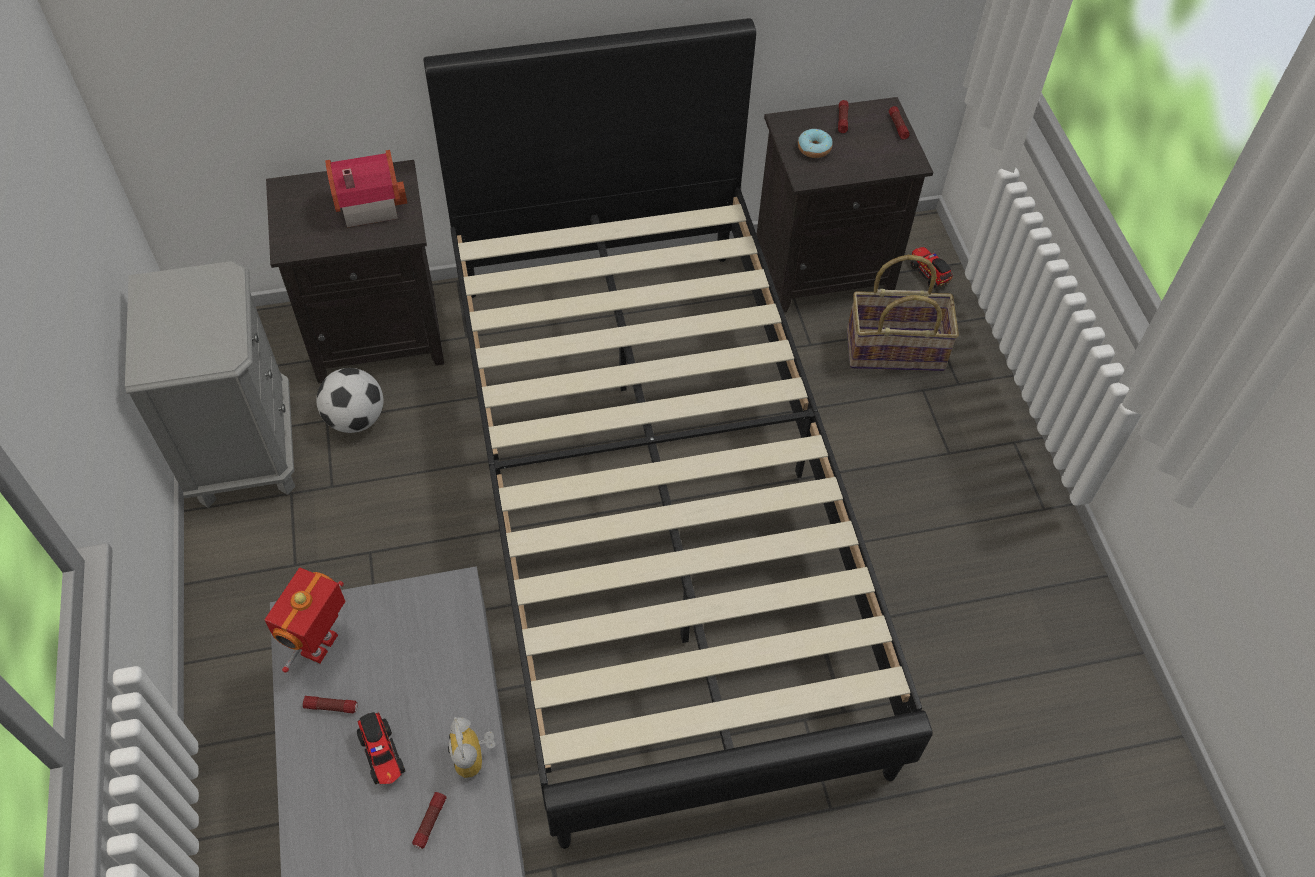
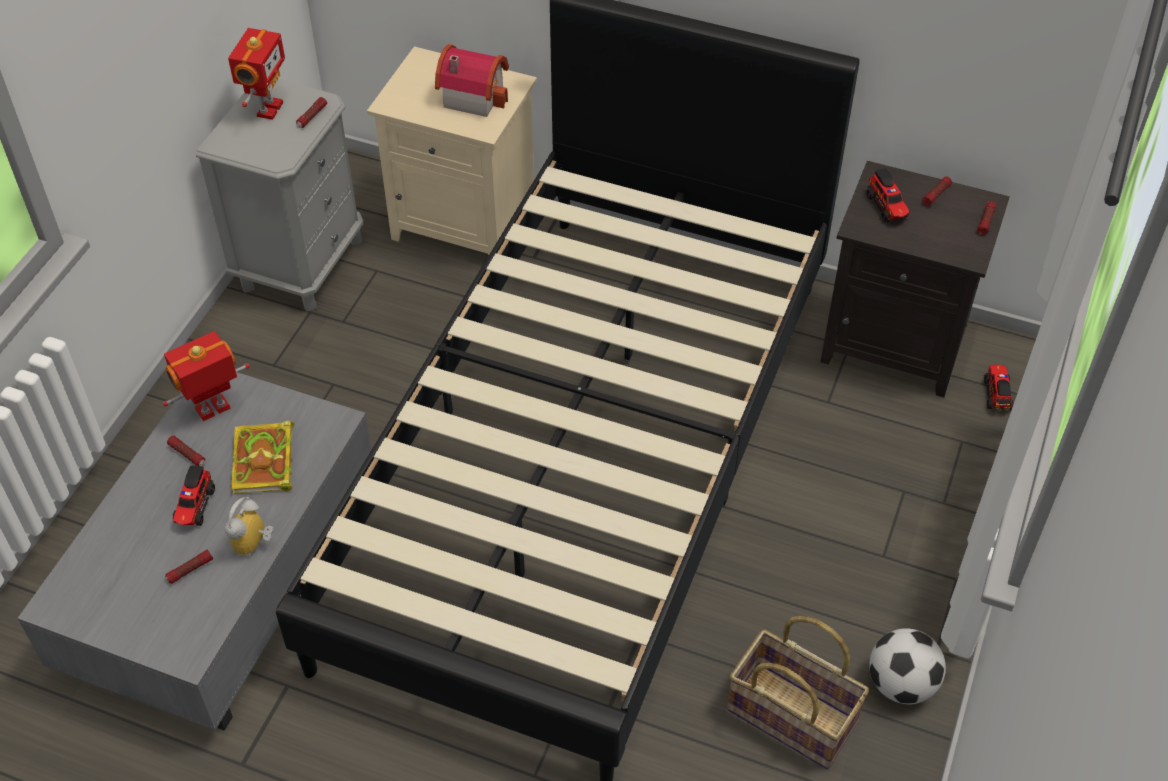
camera: 35 degrees right, 5 degrees down
black nightstand [266,160,444,383] -> beige nightstand [367,46,537,256]
football [316,368,383,433] -> football moved to [869,628,946,704]
donut [798,129,833,158] -> toy truck [867,169,909,222]
basket [847,255,959,371] -> basket moved to [727,616,869,769]
none -> toy robot [228,28,285,120]
none -> book [231,421,294,494]
none -> flashlight [296,97,327,128]

